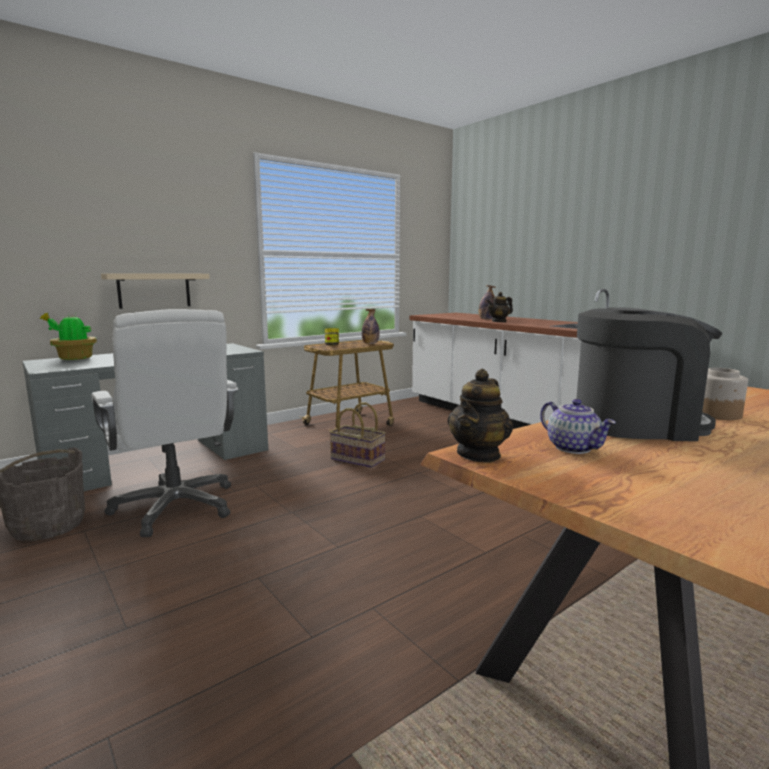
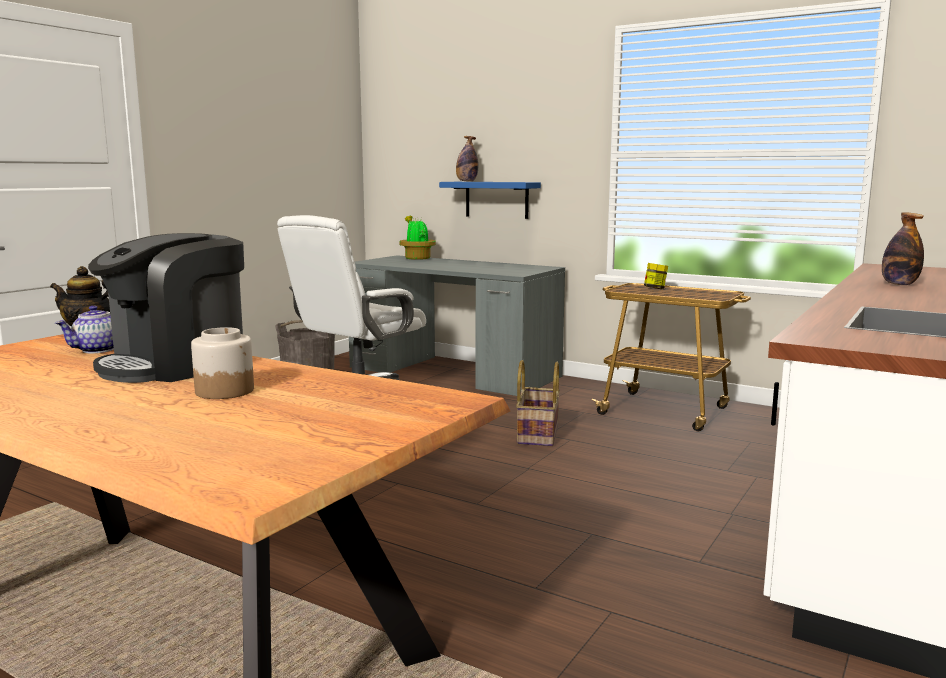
camera: 70 degrees right, 0 degrees up
beige shelf [101,273,210,309] -> blue shelf [439,182,541,219]
bottle [362,309,380,344] -> bottle moved to [456,136,479,182]
teapot [487,292,513,322] -> none
coffee machine [576,307,723,441] -> coffee machine turned 60 degrees clockwise [88,233,244,383]

